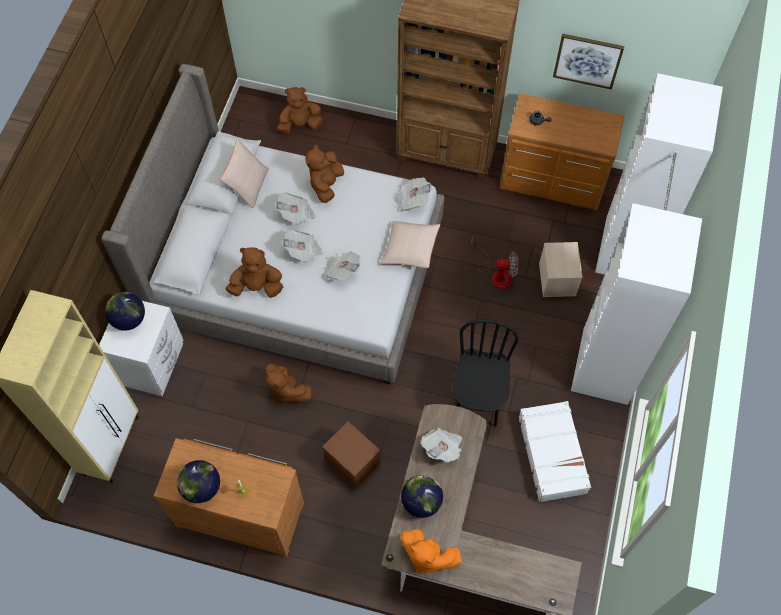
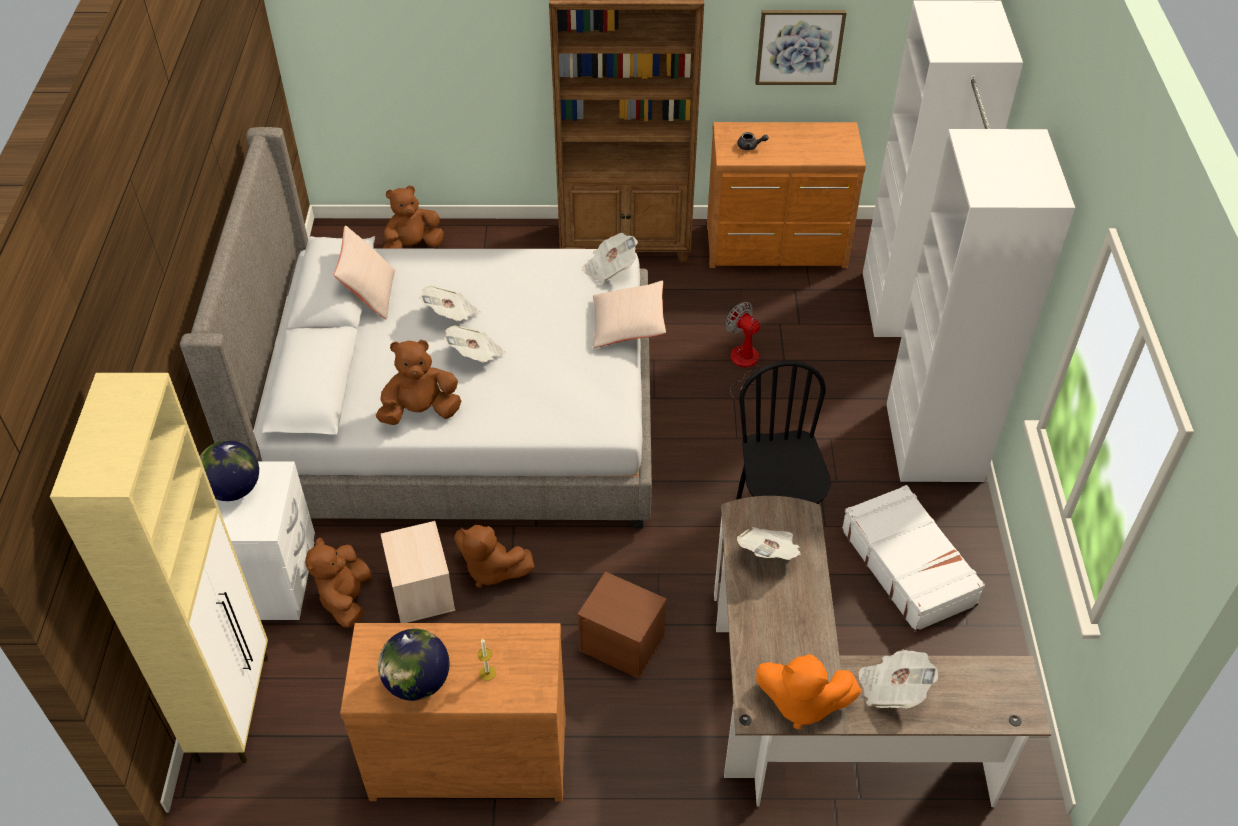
camera: 15 degrees left, 15 degrees down
brown plush toy [305,144,344,203] -> brown plush toy moved to [305,538,372,628]
newspaper [323,252,360,281] -> newspaper moved to [858,650,938,709]
globe [401,475,443,518] -> none
fan [472,239,518,289] -> fan turned 120 degrees counterclockwise [725,302,761,400]
beige storage box [539,242,582,297] -> beige storage box moved to [381,521,455,623]

